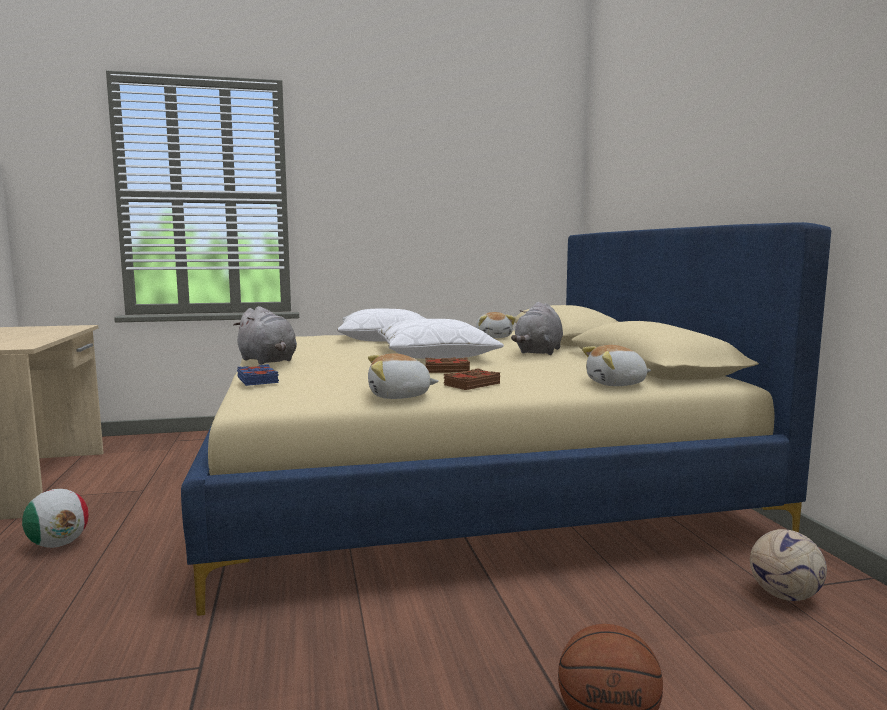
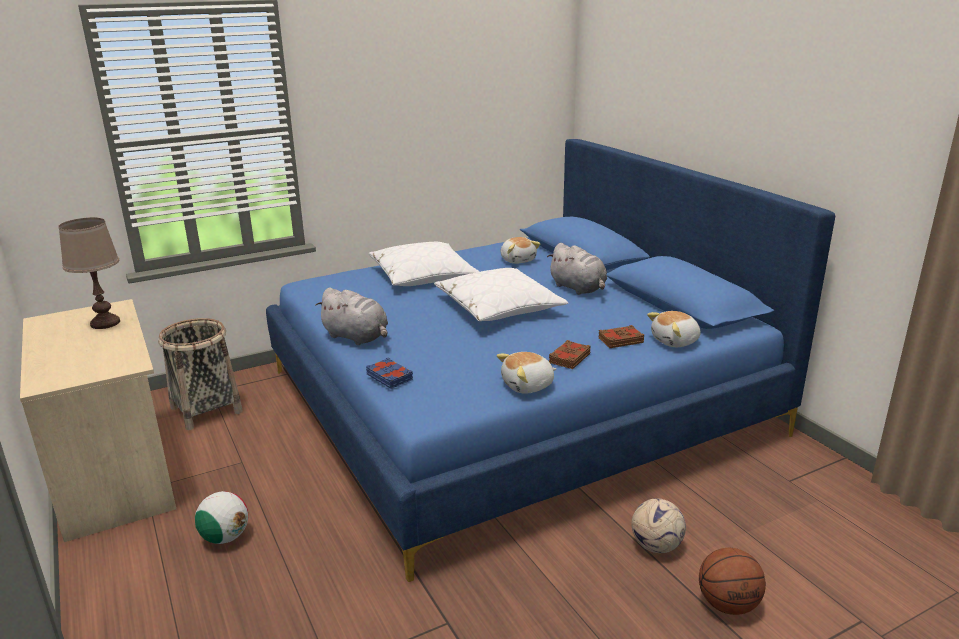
camera: 15 degrees left, 15 degrees up
beige bed [181,222,831,616] -> blue bed [266,139,835,582]
brown book [425,357,470,373] -> brown book moved to [599,325,644,348]
grey plush toy [511,302,563,355] -> grey plush toy turned 45 degrees counterclockwise [547,243,607,295]
football [750,529,827,601] -> football moved to [631,498,686,553]
none -> brown table lamp [58,217,120,329]
none -> basket [158,318,243,430]

